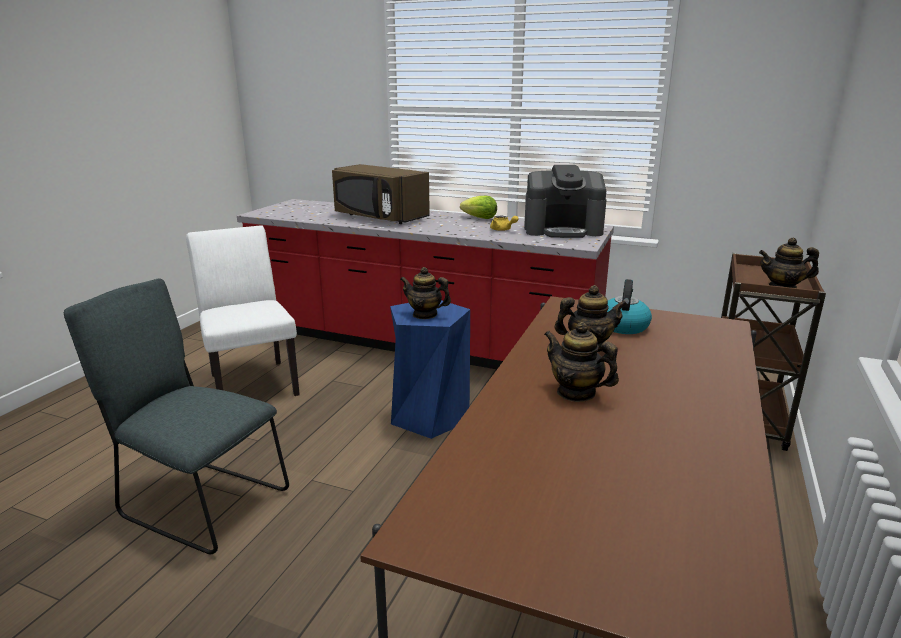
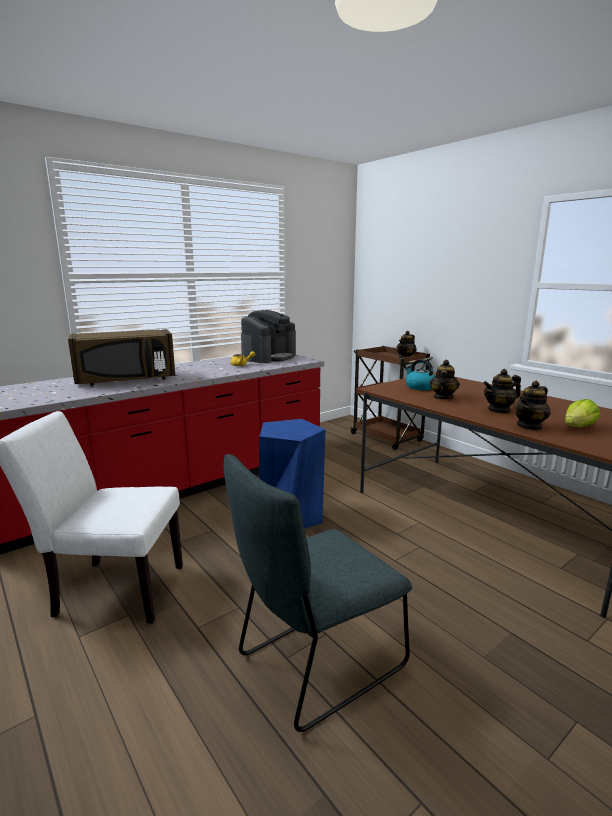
camera: 60 degrees left, 5 degrees down
teapot [400,267,451,319] -> teapot moved to [514,381,551,431]
lettuce [460,196,497,219] -> lettuce moved to [565,399,600,427]

